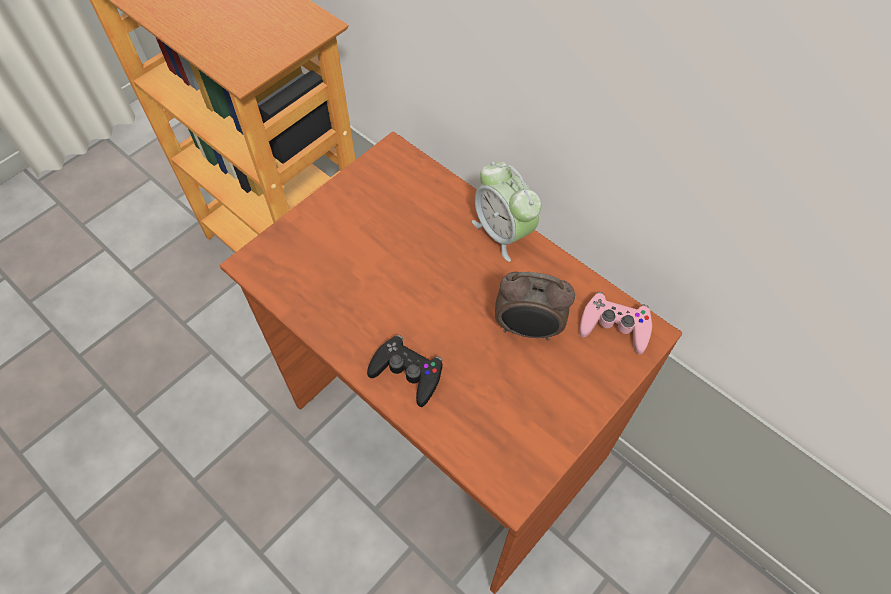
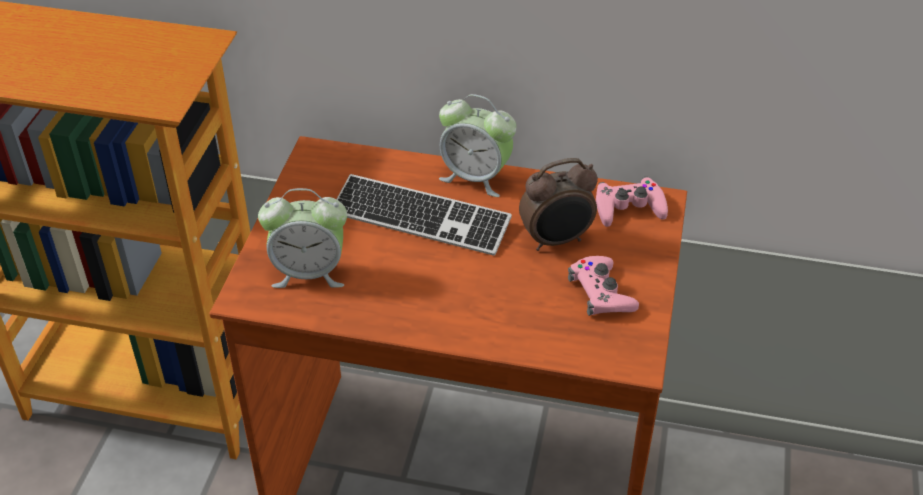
camera: 30 degrees left, 15 degrees down
black game controller [367,335,442,407] -> none
none -> alarm clock [258,188,347,288]
none -> keyboard [337,174,512,256]
none -> pink game controller [568,256,639,316]

